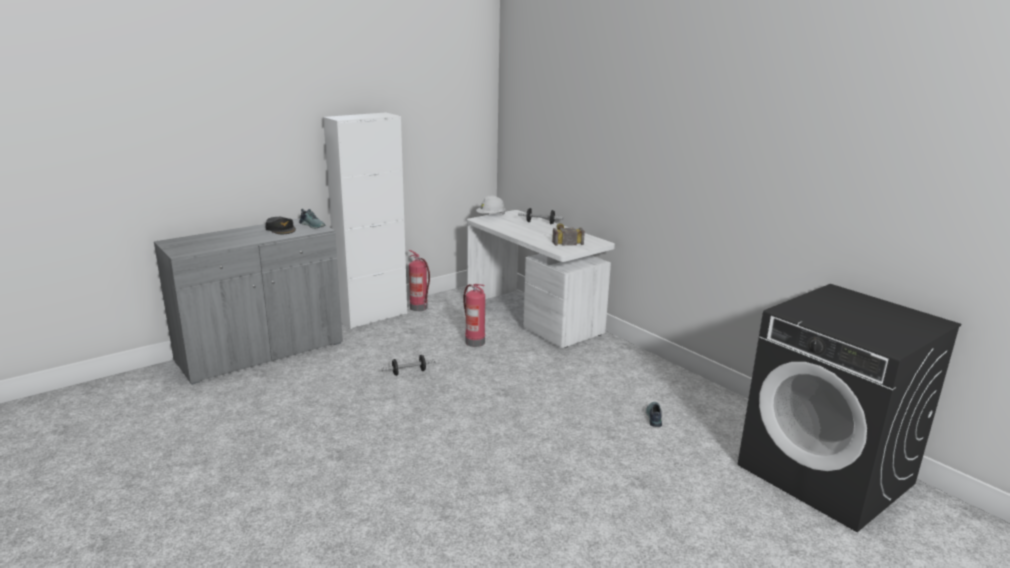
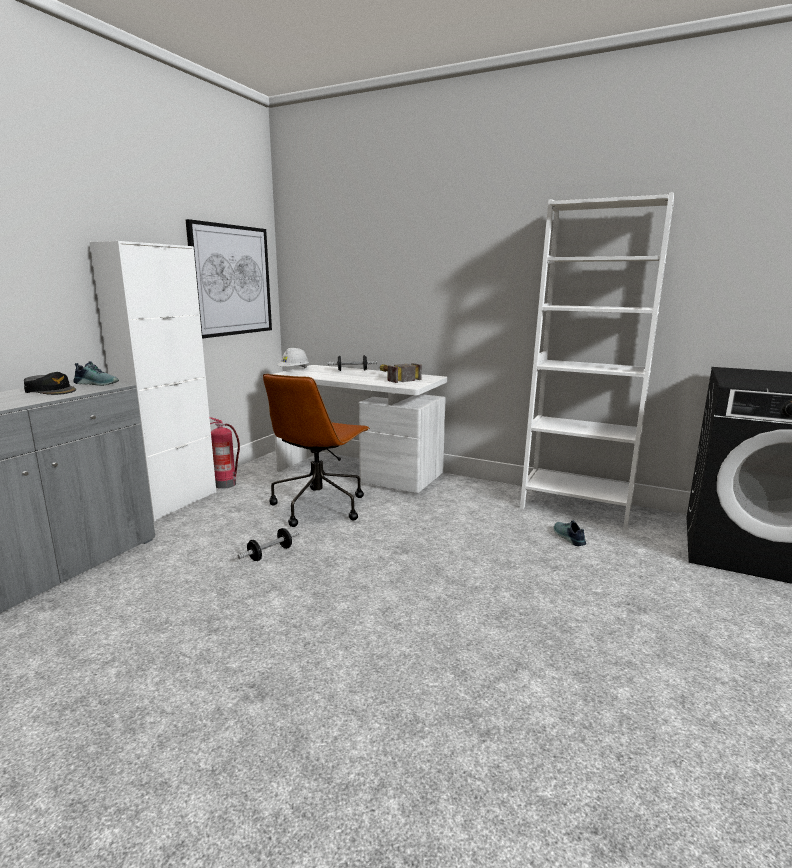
camera: 25 degrees left, 5 degrees down
fire extinguisher [463,284,485,347] -> brown office chair [263,374,370,527]
none -> picture [185,219,272,339]
none -> white bookcase [520,192,674,529]

